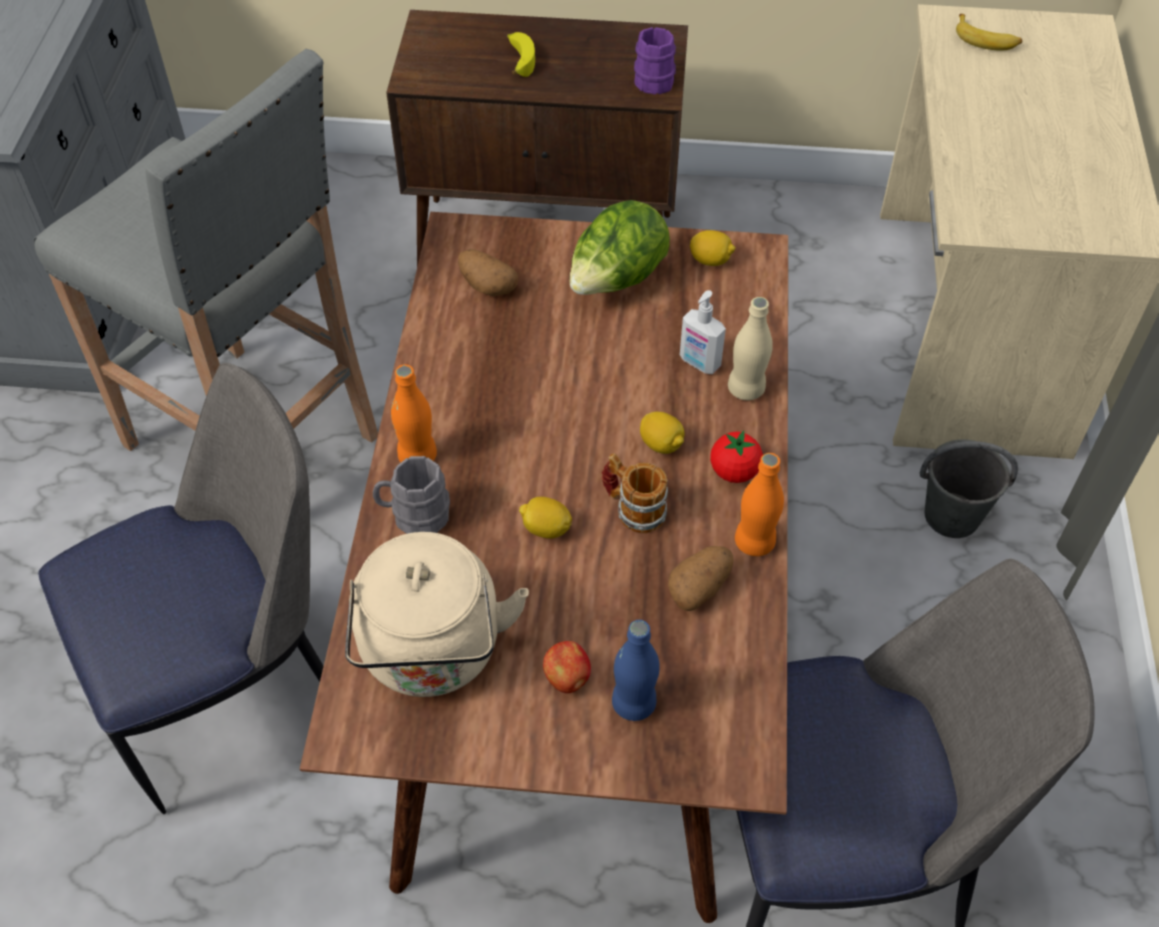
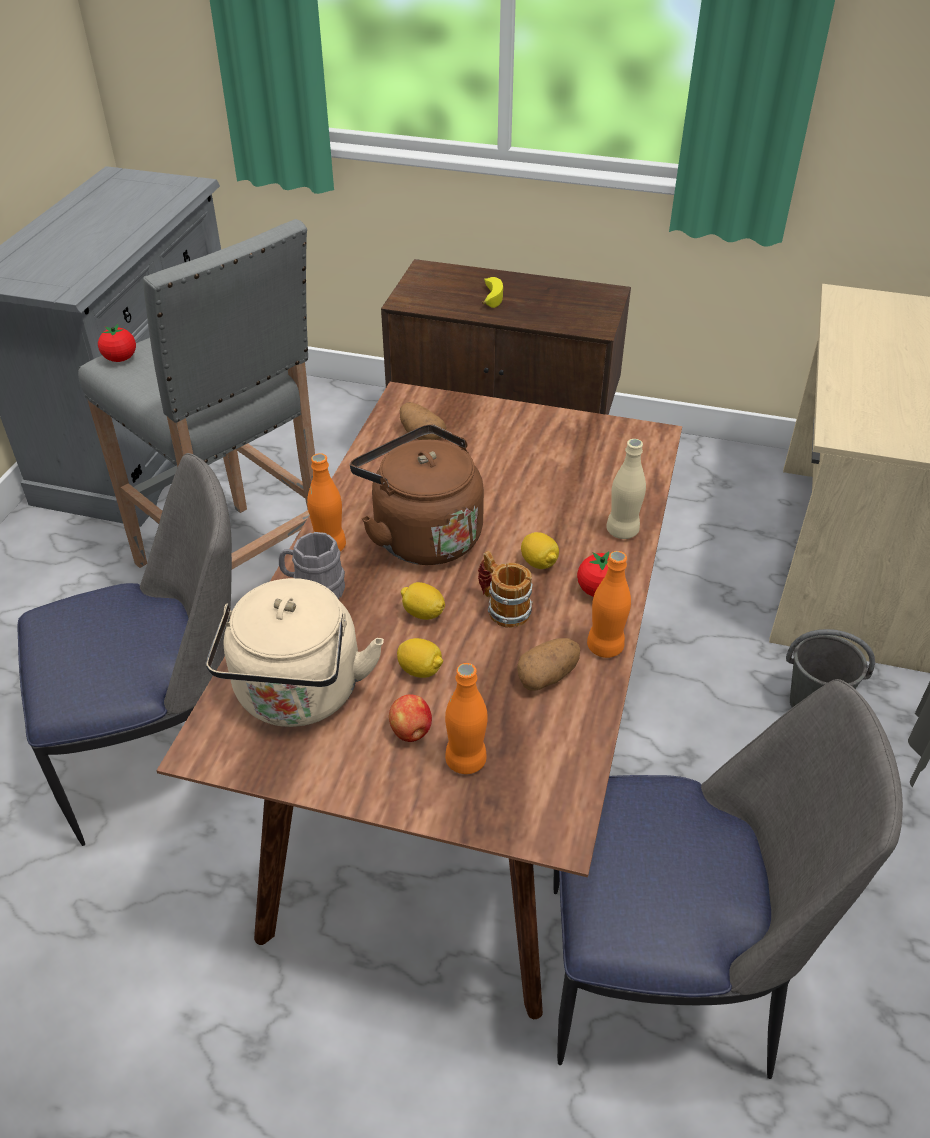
camera: 10 degrees right, 10 degrees down
lettuce [569,200,670,295] -> none
blue bottle [612,620,660,721] -> orange bottle [445,663,488,774]
purple mug [634,27,676,95] -> none
soap dispenser [680,290,726,374] -> none
lemon [690,230,736,266] -> lemon moved to [397,638,443,678]
banana [956,14,1022,51] -> none
none -> tomato [98,324,136,362]
none -> brown kettle [350,425,484,565]

